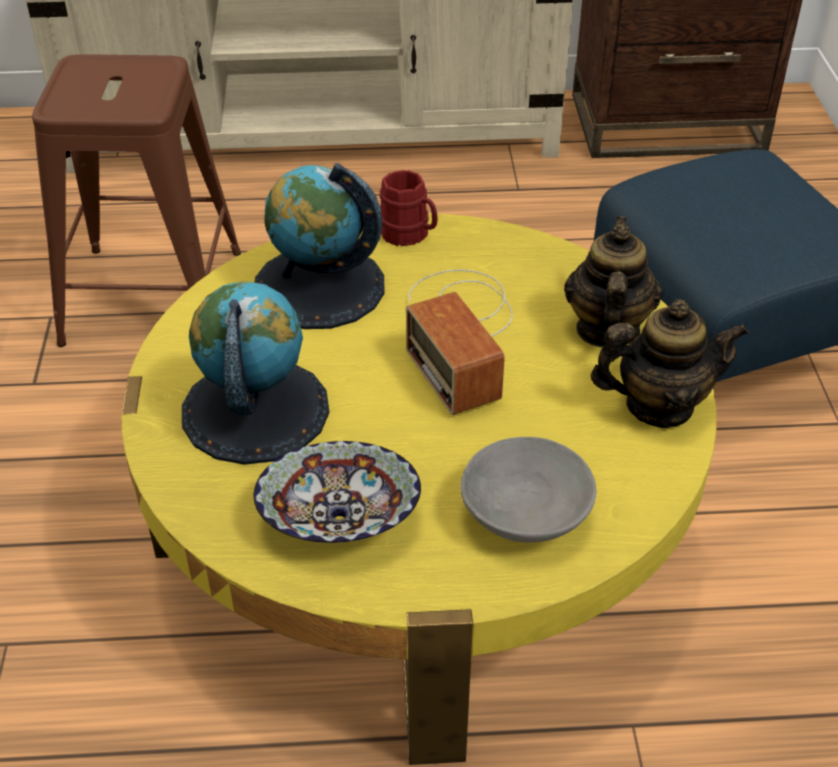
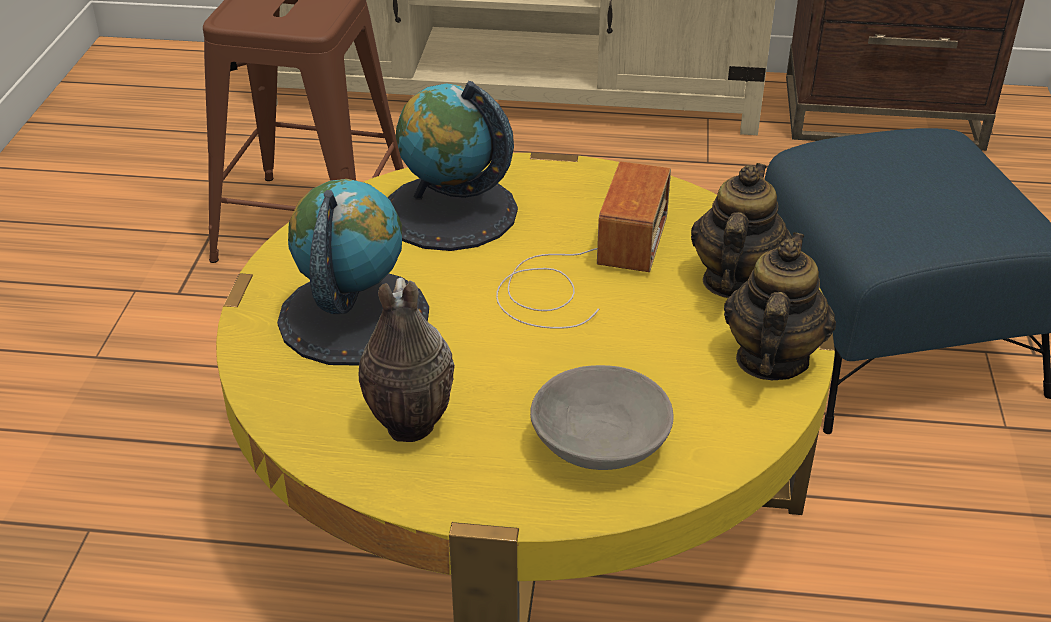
camera: 10 degrees right, 5 degrees down
bowl [254,441,421,543] -> vase [359,278,455,442]
red mug [380,170,438,246] -> none
radio [406,270,513,415] -> radio turned 150 degrees counterclockwise [496,161,671,329]
teapot [591,299,749,428] -> teapot turned 75 degrees counterclockwise [724,232,836,380]

